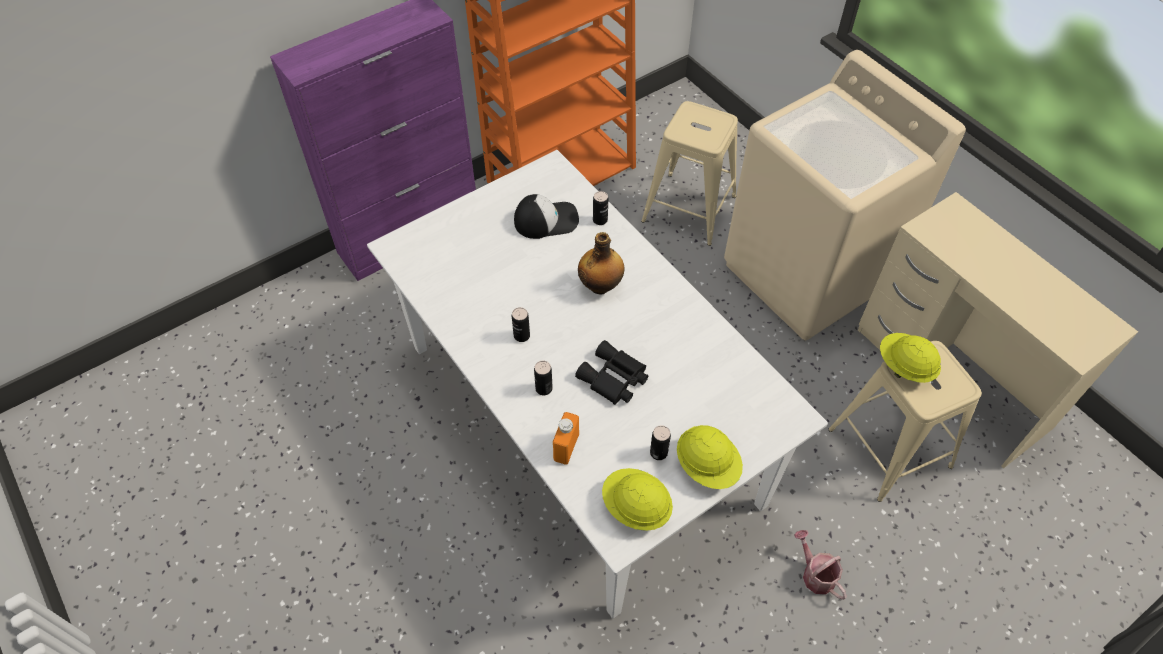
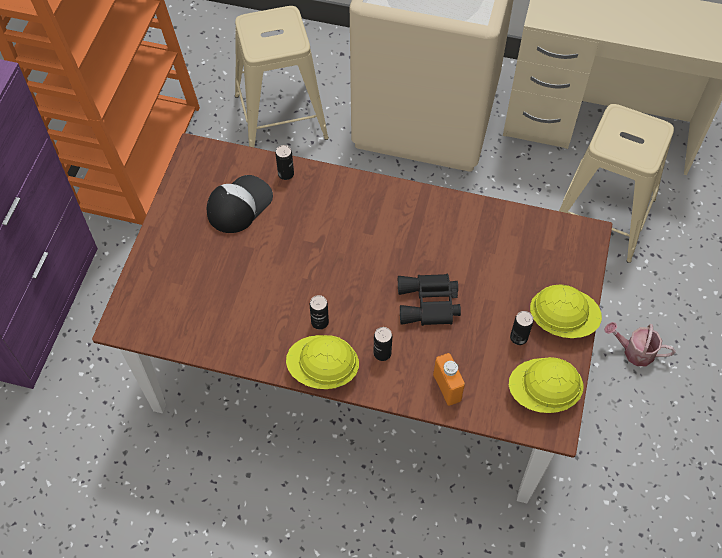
camera: 40 degrees left, 5 degrees up
white dining table [367,150,828,618] -> brown dining table [92,133,612,503]
bottle [578,232,624,294] -> none
yellow hard hat [880,333,941,383] -> yellow hard hat moved to [286,335,359,389]

